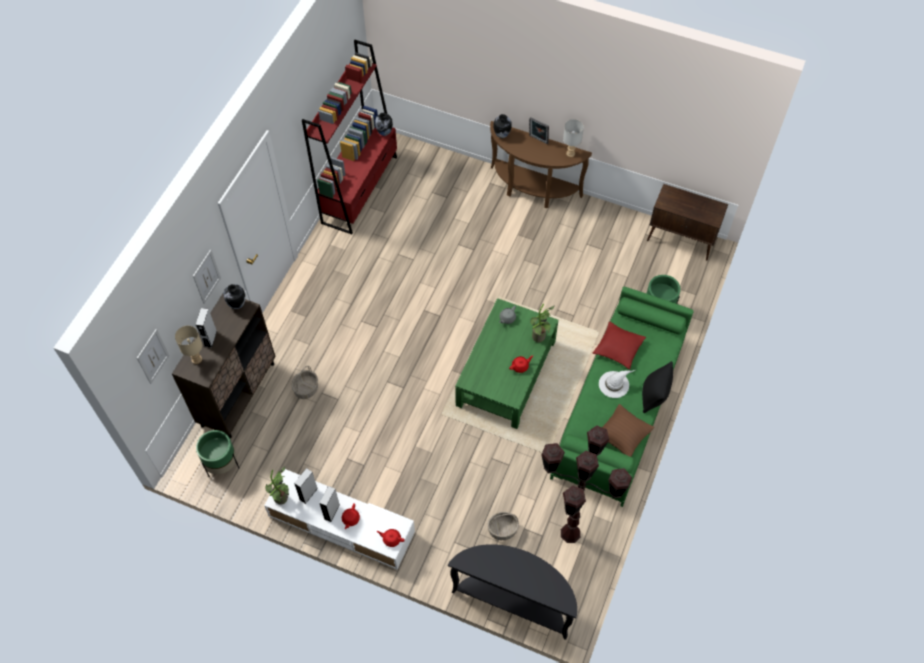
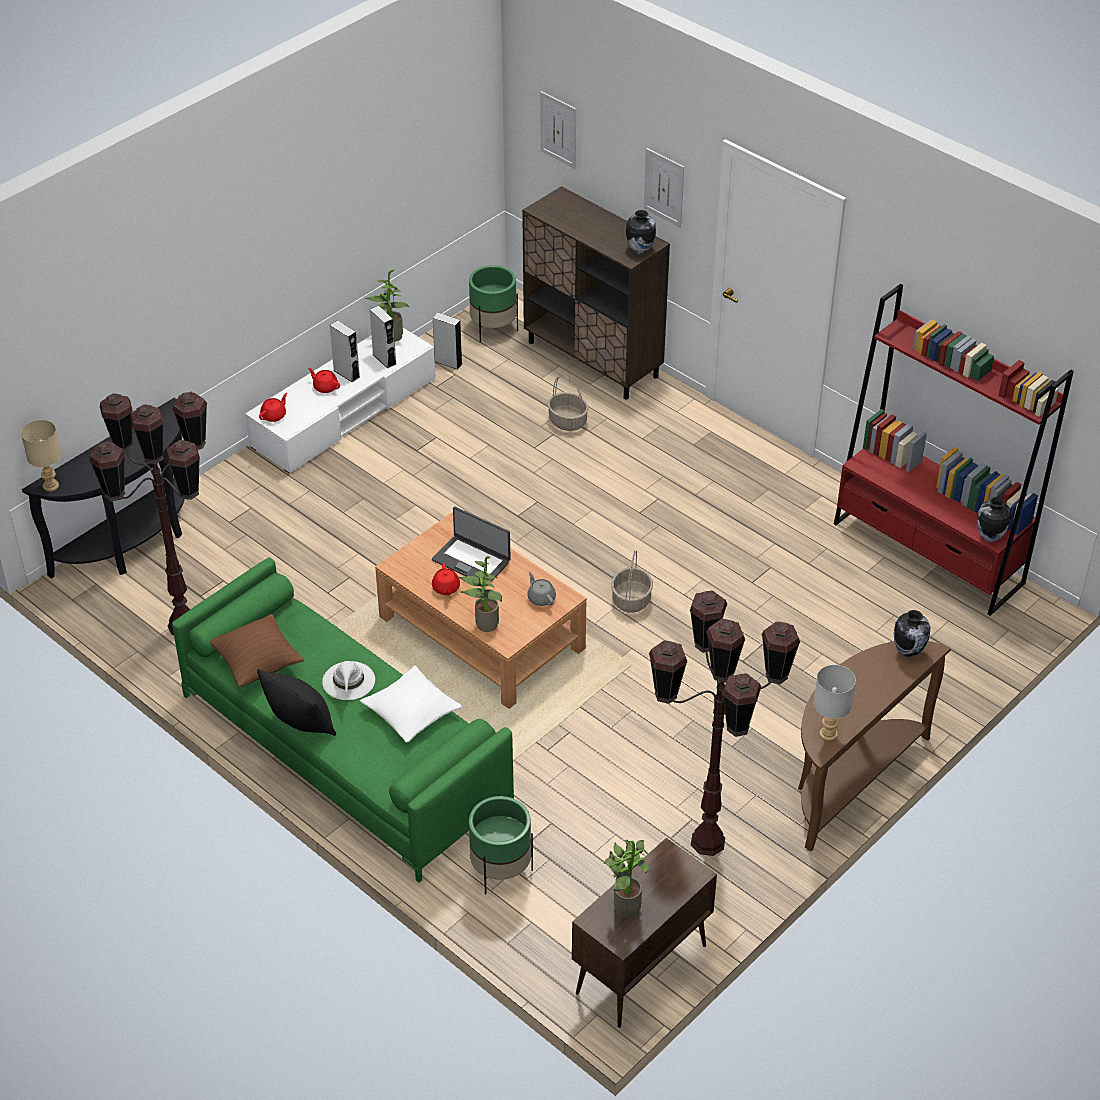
camera: 110 degrees right, 15 degrees down
beige table lamp [175,326,202,364] -> beige table lamp moved to [21,420,61,492]
grey speaker [196,308,217,348] -> grey speaker moved to [433,313,462,370]
green coffee table [455,298,559,429] -> brown coffee table [375,512,587,709]
basket [488,512,519,540] -> basket moved to [611,550,653,613]
picture frame [529,117,549,144] -> none
red pillow [593,321,646,369] -> white pillow [360,666,463,743]
none -> laptop [432,506,511,586]
none -> potted plant [604,840,649,918]
none -> brown floor lamp [649,590,800,856]

